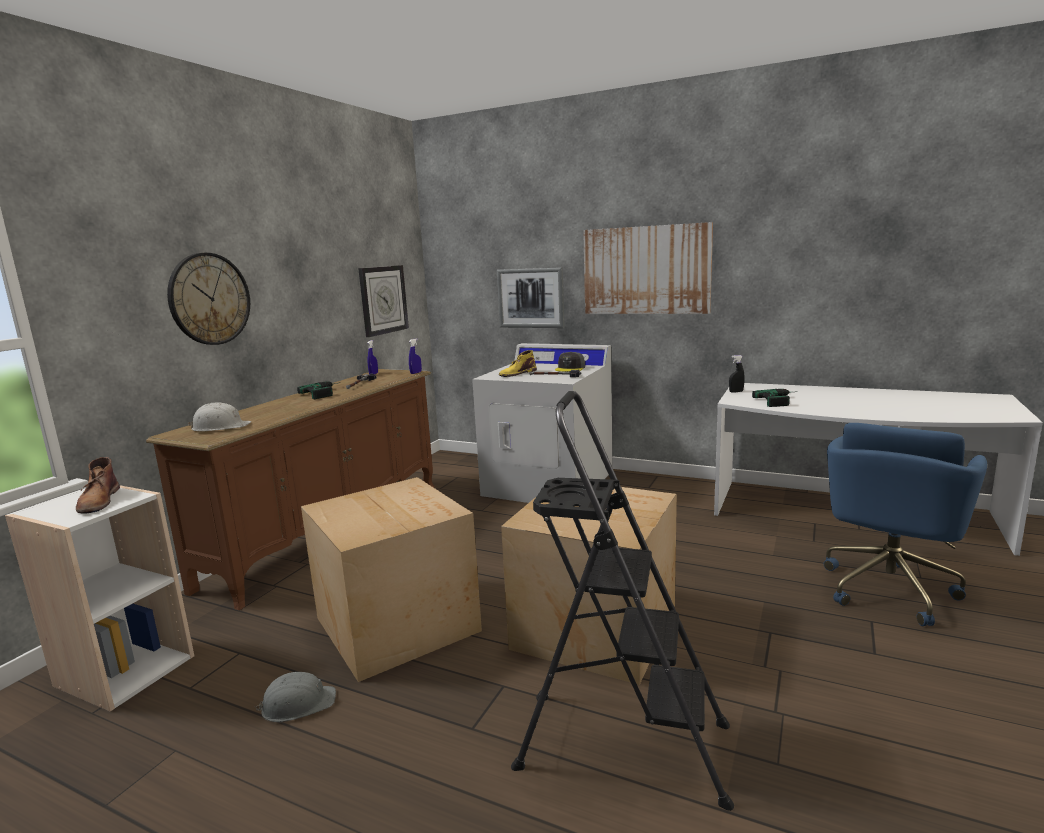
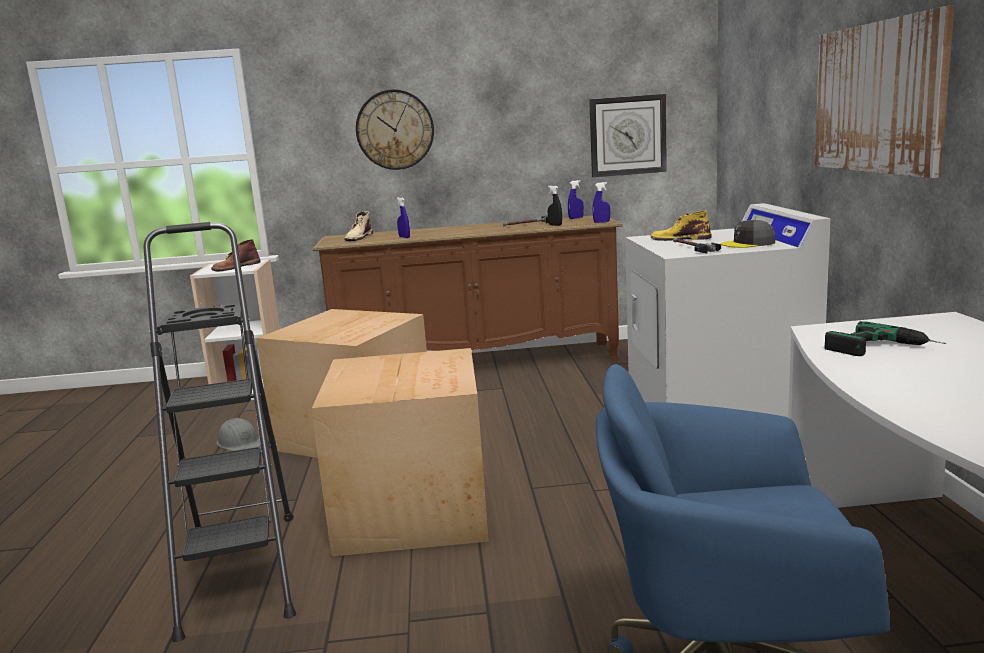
camera: 60 degrees right, 0 degrees up
white hard hat [188,403,251,431] -> beige boot [344,211,373,241]
power drill [297,381,337,399] -> none
picture [497,267,565,328] -> none
black spray bottle [729,355,745,392] -> black spray bottle moved to [548,185,562,226]
none -> blue spray bottle [397,197,410,238]

